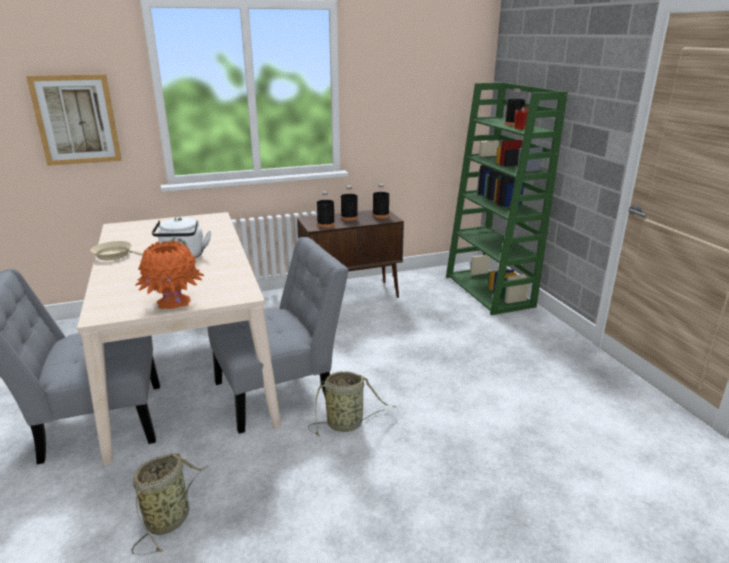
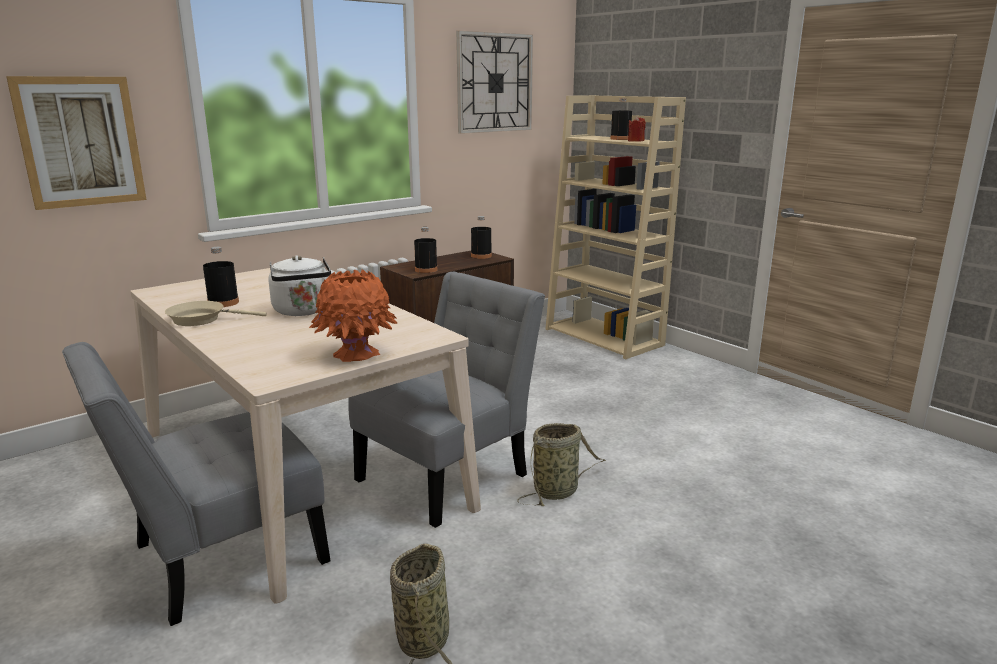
camera: 20 degrees left, 5 degrees down
black bottle [341,186,358,221] -> black bottle moved to [203,247,239,307]
green bookcase [446,82,568,315] -> beige bookcase [546,95,686,359]
none -> wall clock [456,31,533,134]

